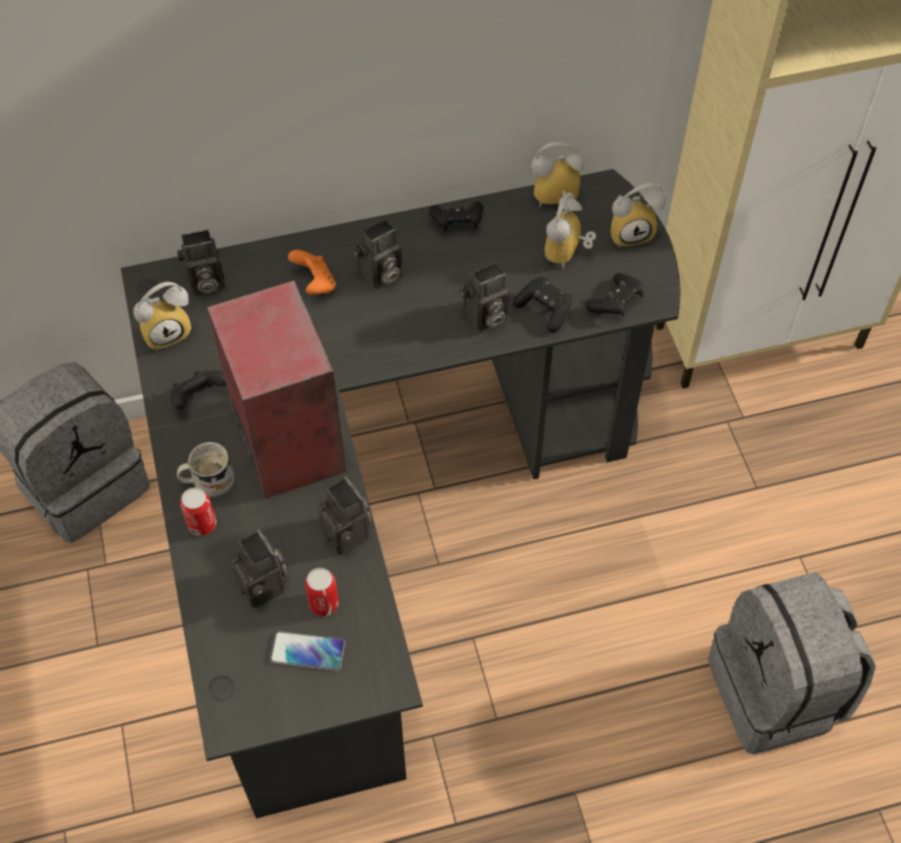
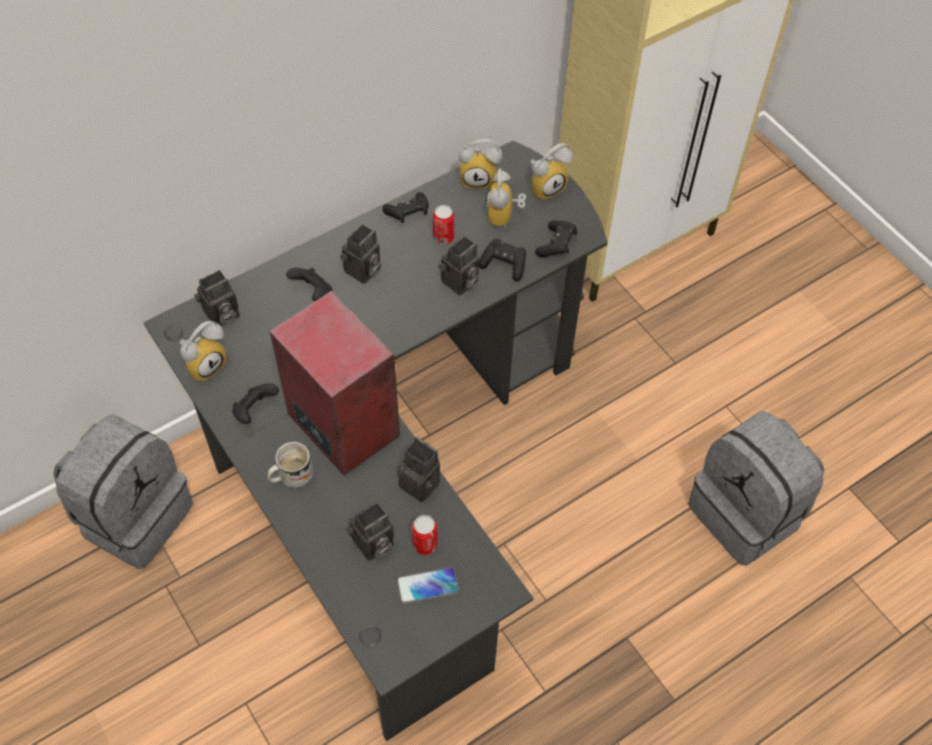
camera: 20 degrees left, 0 degrees up
can [180,487,216,536] -> can moved to [433,205,454,244]
camera [231,529,287,608] -> camera turned 105 degrees clockwise [346,502,394,561]
orange game controller [288,250,336,295] -> black game controller [286,268,332,301]
alarm clock [531,142,584,208] -> alarm clock turned 150 degrees counterclockwise [459,139,503,190]

